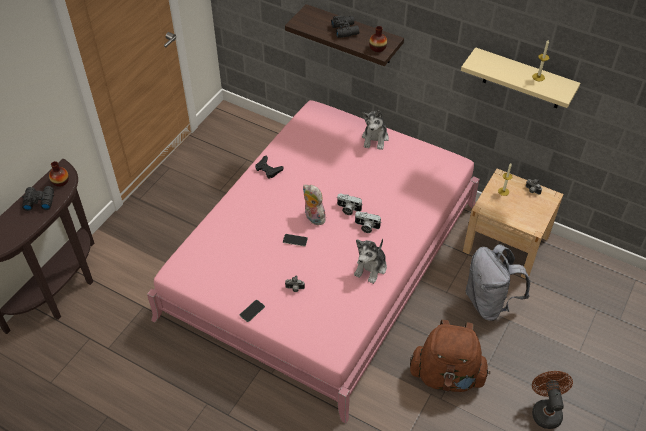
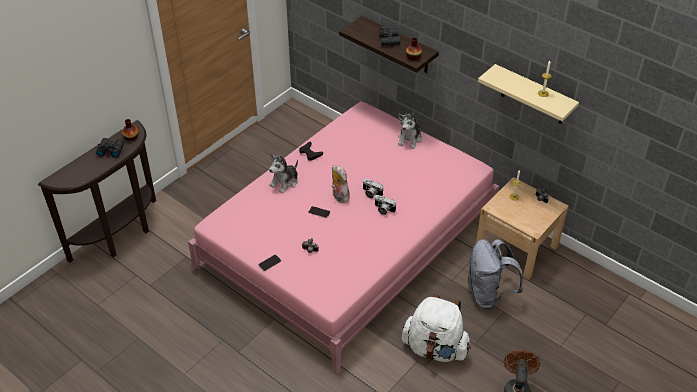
camera: 10 degrees right, 5 degrees down
plush toy [354,239,387,284] -> plush toy moved to [269,154,298,193]
brown backpack [410,320,490,392] -> white backpack [402,294,471,362]

